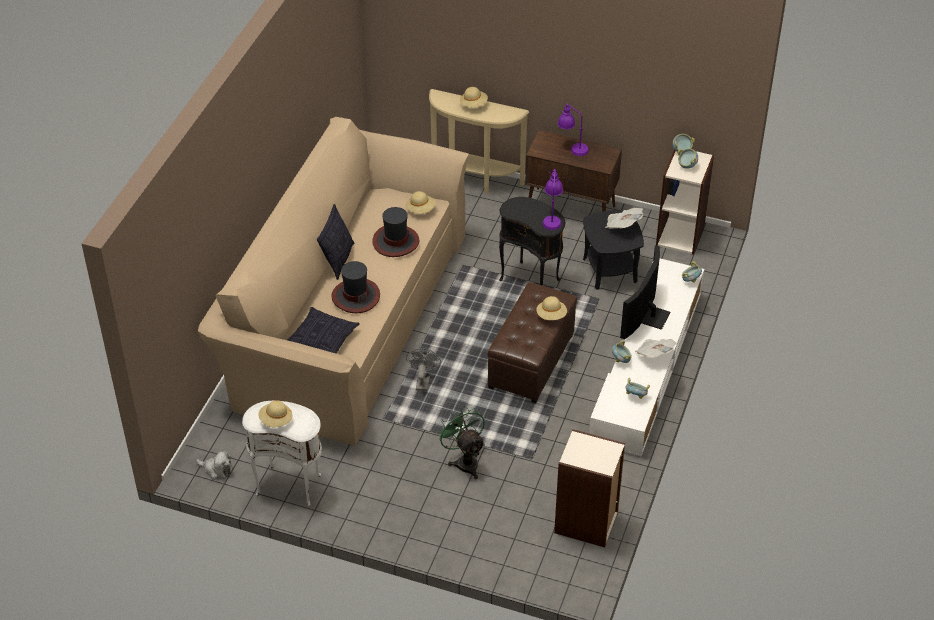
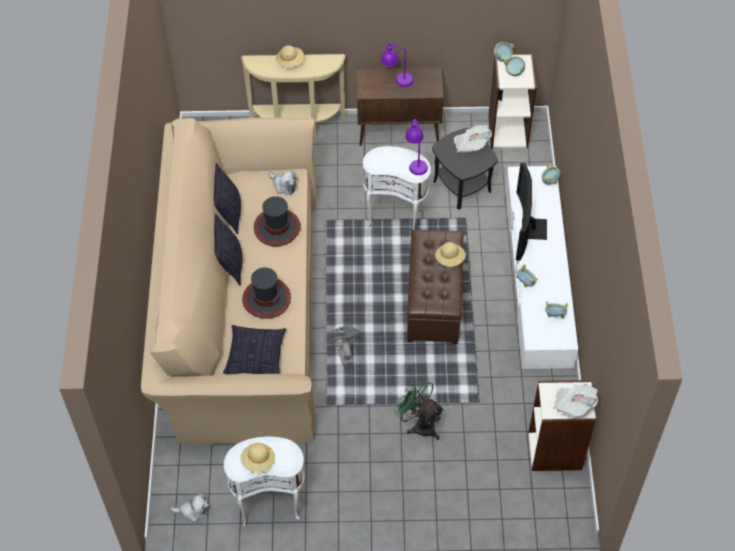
camera: 20 degrees left, 10 degrees up
beige hat [406,191,436,214] -> plush toy [269,171,298,195]
black side table [499,197,565,286] -> white side table [363,146,431,230]
newspaper [635,339,677,358] -> newspaper moved to [553,384,598,417]
none -> pillow [214,163,241,235]

